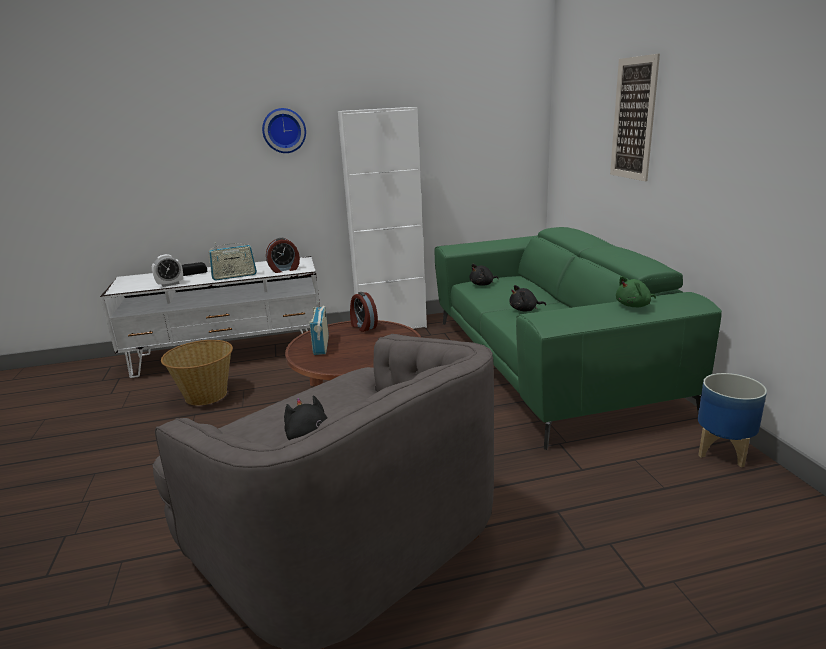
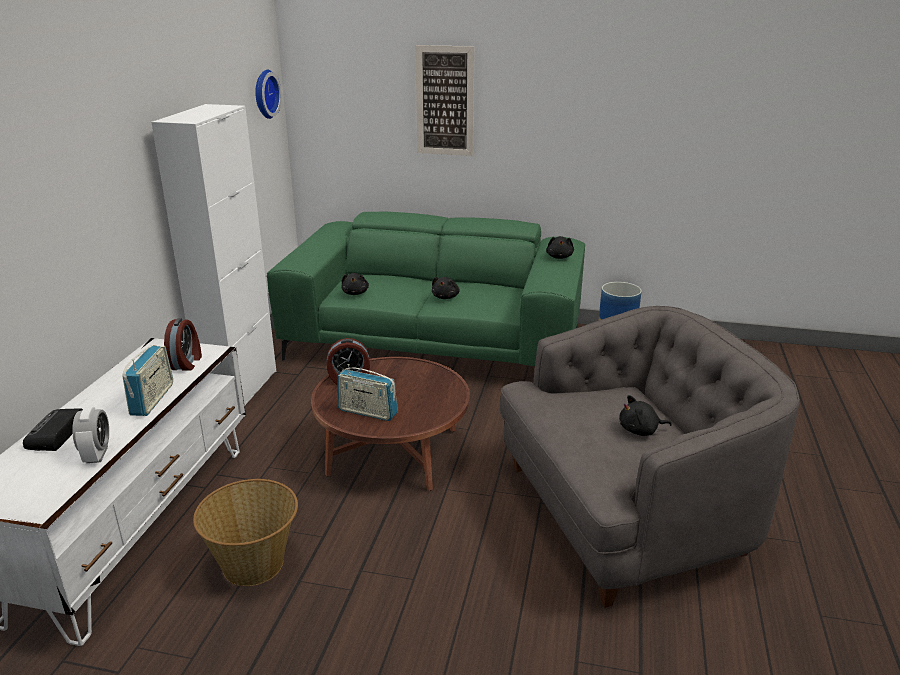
camera: 65 degrees left, 5 degrees up
wall clock [262,108,306,153] -> wall clock moved to [255,70,282,119]
green plush toy [616,276,656,307] -> black plush toy [546,236,574,259]

